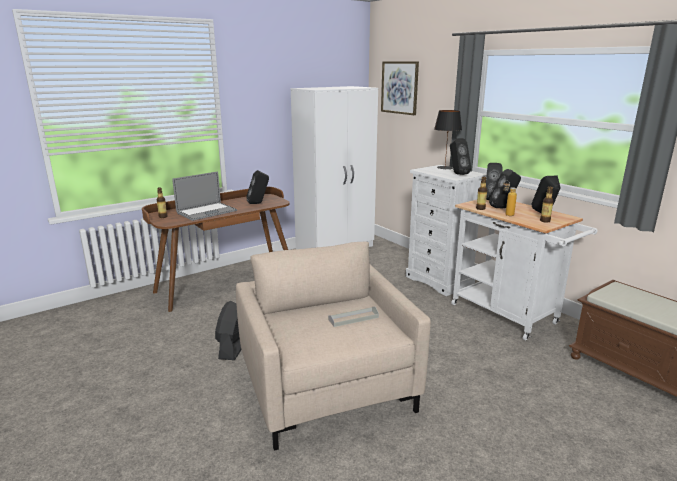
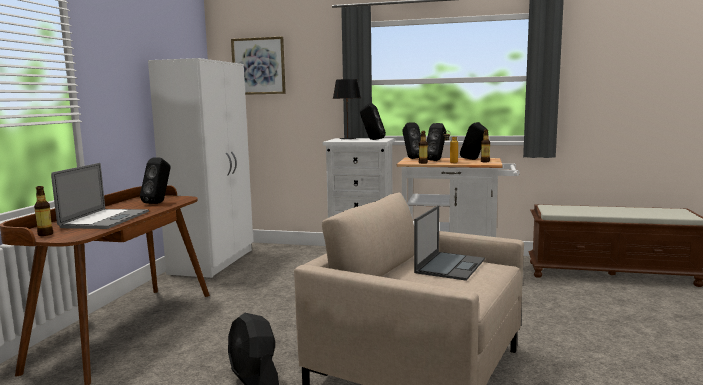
camera: 40 degrees left, 10 degrees down
grey tray [328,307,379,327] -> laptop [414,205,485,281]

